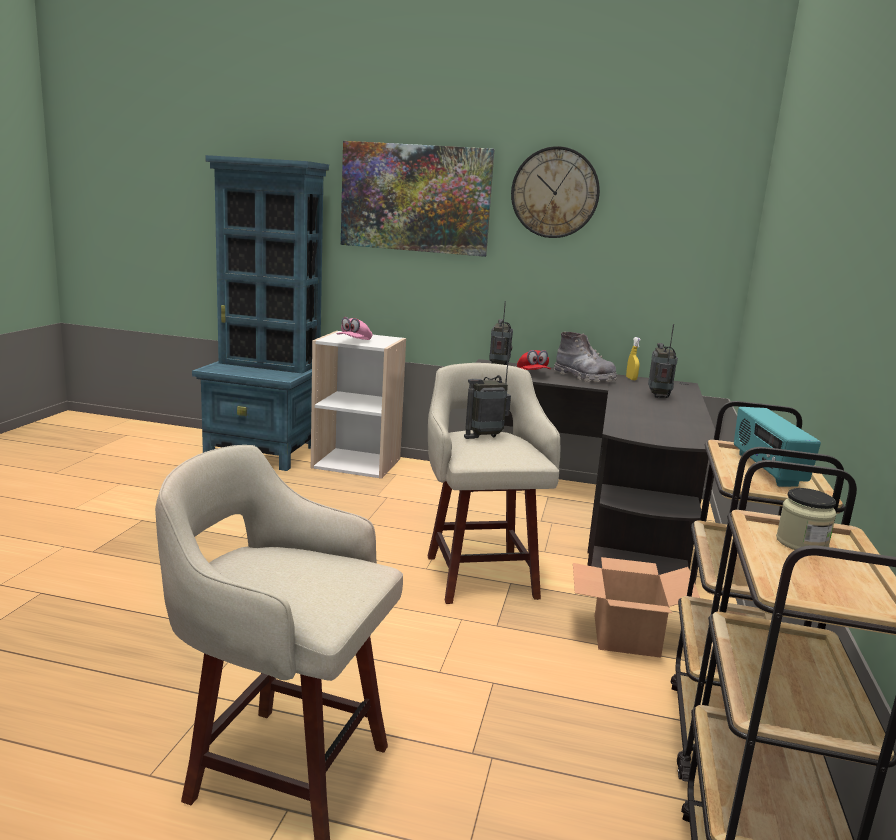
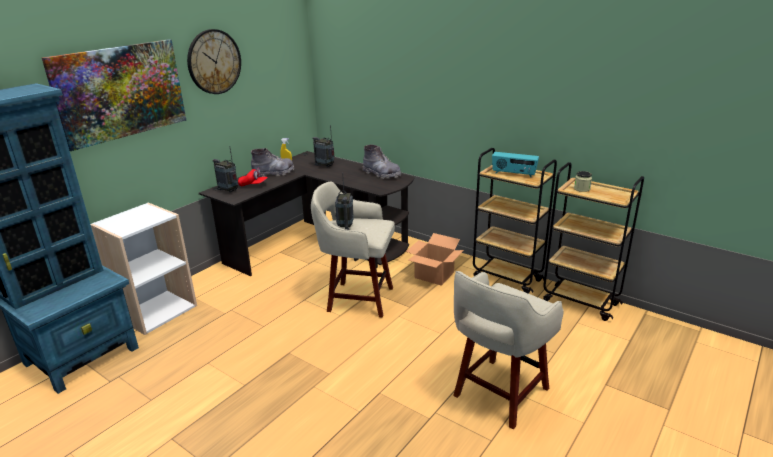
camera: 65 degrees left, 10 degrees up
pink cap [337,317,372,340] -> none
none -> grey boot [363,145,401,179]

